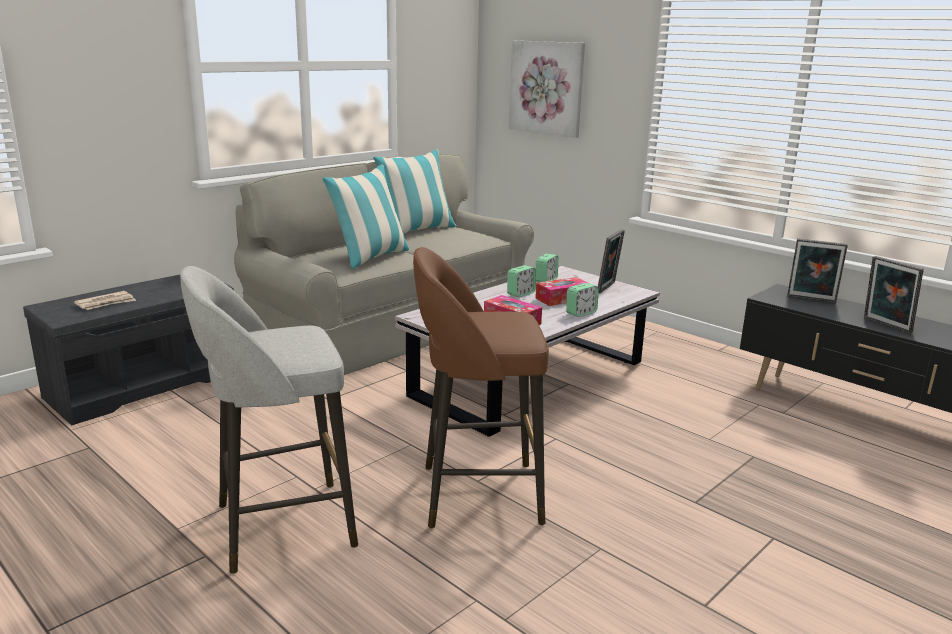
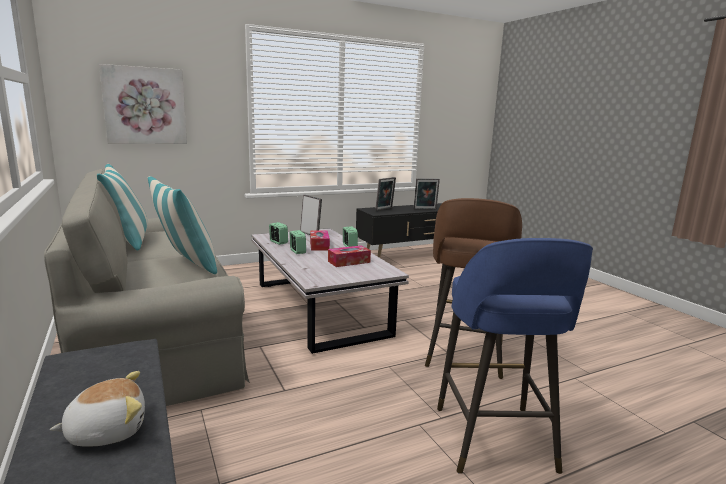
camera: 70 degrees left, 5 degrees down
newspaper [74,291,136,310] -> plush toy [50,371,145,446]
grey stool [180,266,358,574] -> blue stool [437,238,593,474]

